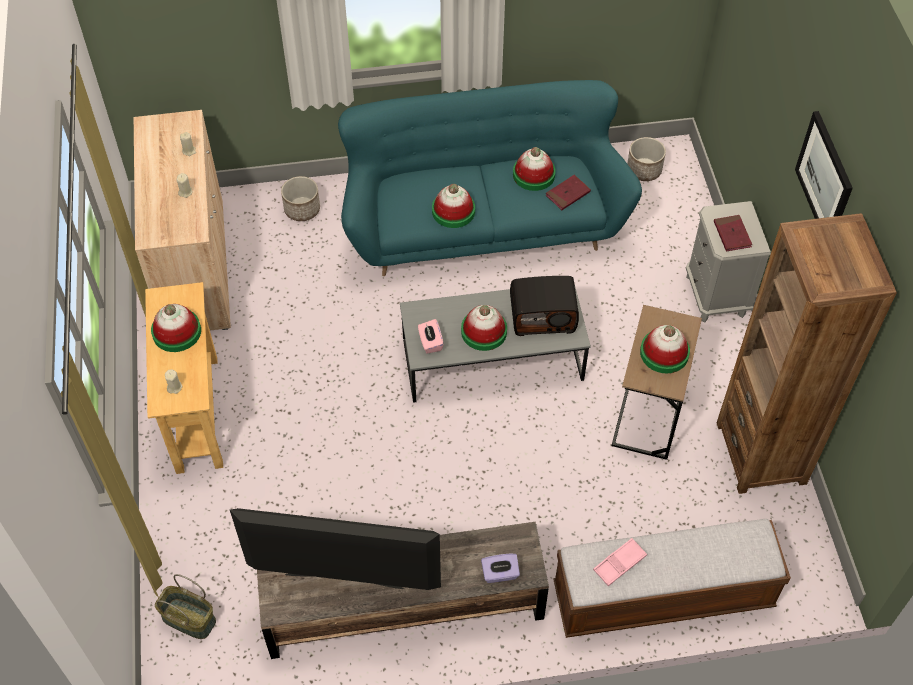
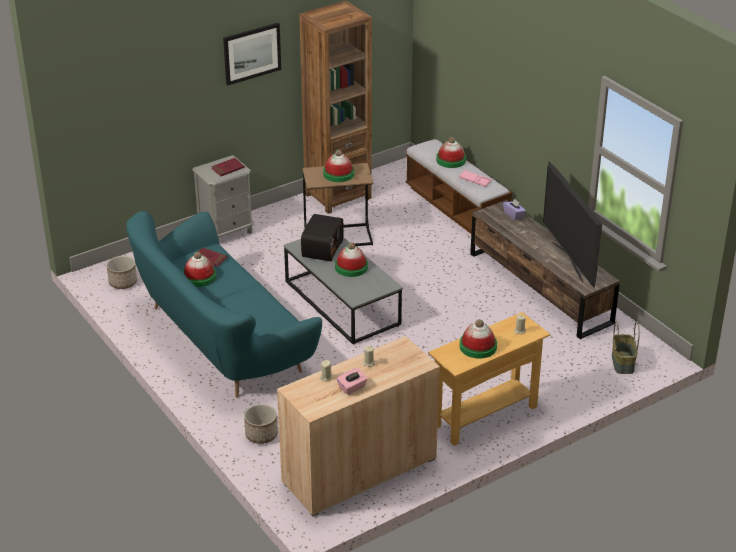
camera: 115 degrees left, 20 degrees down
pink tissue box [418,319,444,354] -> pink tissue box moved to [337,368,367,395]
hat [432,184,475,228] -> hat moved to [436,137,466,168]
radio [510,276,579,336] -> radio turned 45 degrees clockwise [301,214,344,261]

